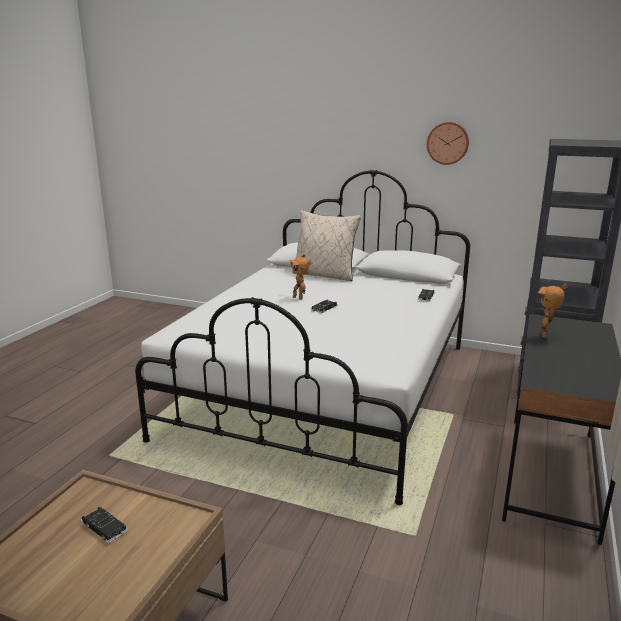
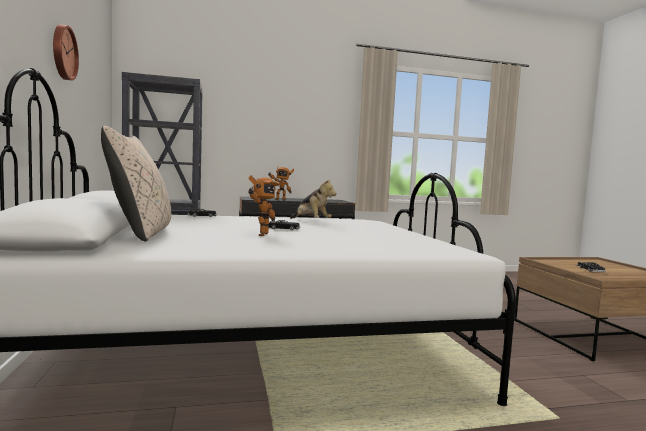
camera: 125 degrees left, 15 degrees down
none -> plush toy [290,179,337,219]

